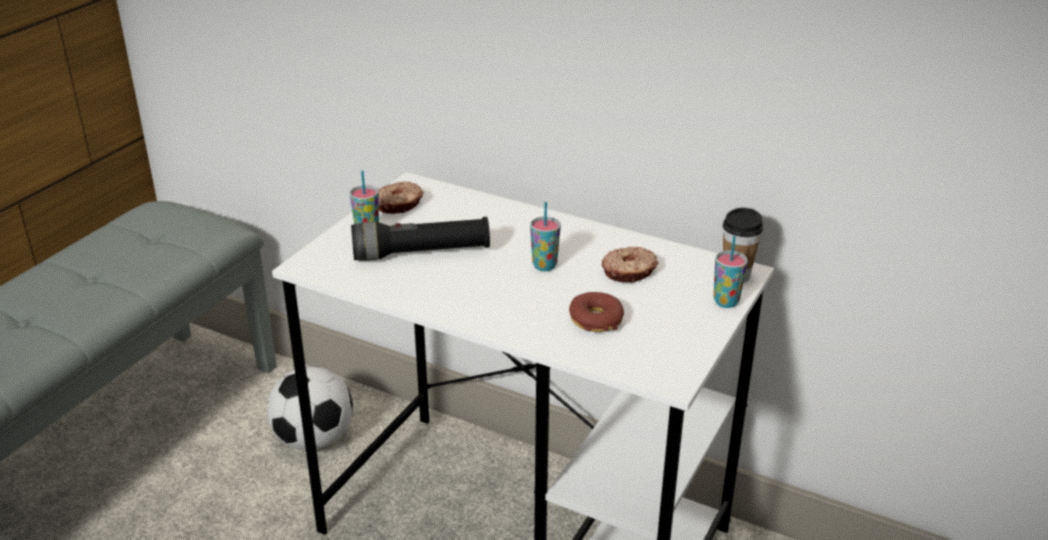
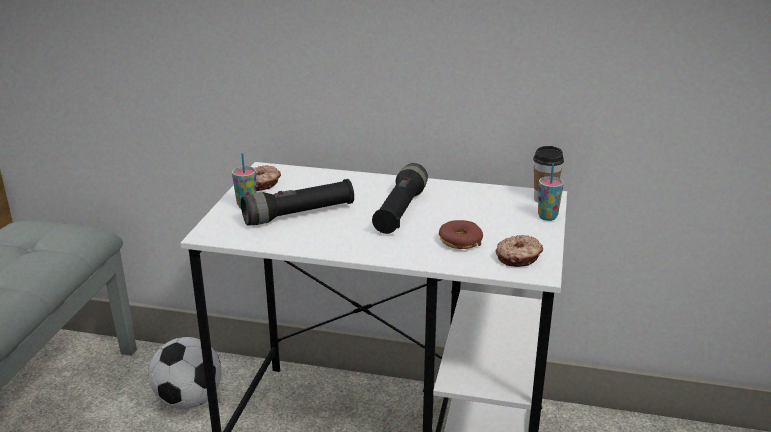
camera: 15 degrees left, 5 degrees down
cup [530,202,561,271] -> black flashlight [372,163,428,234]
donut [602,247,659,283] -> donut moved to [496,235,543,267]

